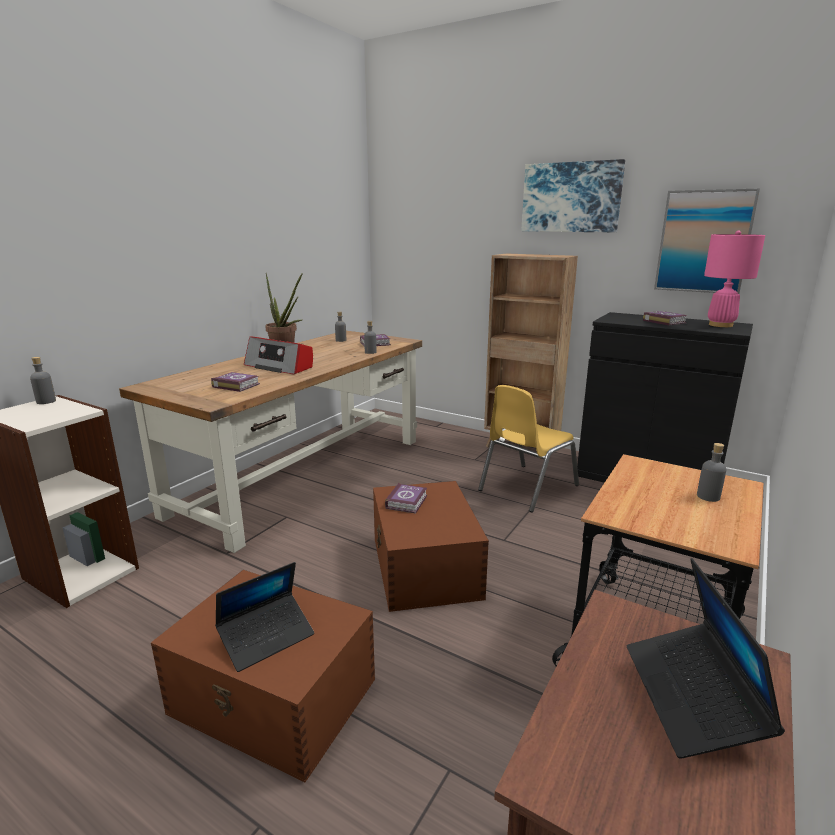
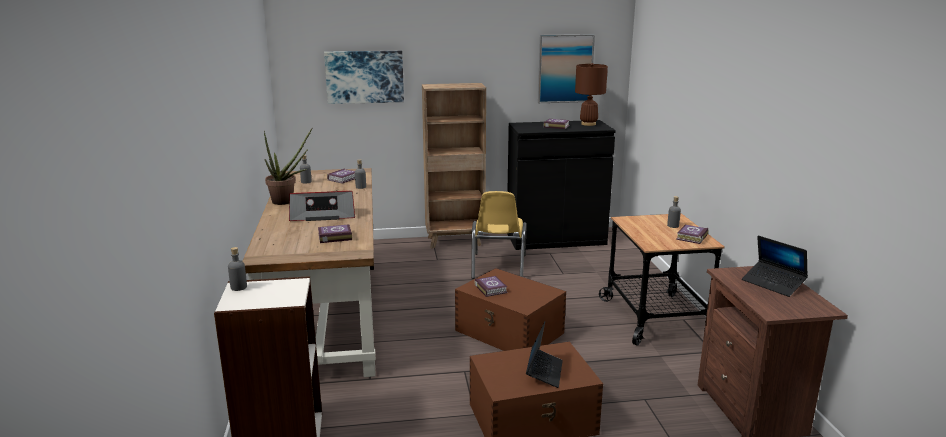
camera: 40 degrees left, 0 degrees up
picture [521,159,625,232] -> picture moved to [324,51,404,104]
pink table lamp [704,231,765,327] -> brown table lamp [575,63,608,126]
none -> book [676,225,708,244]

